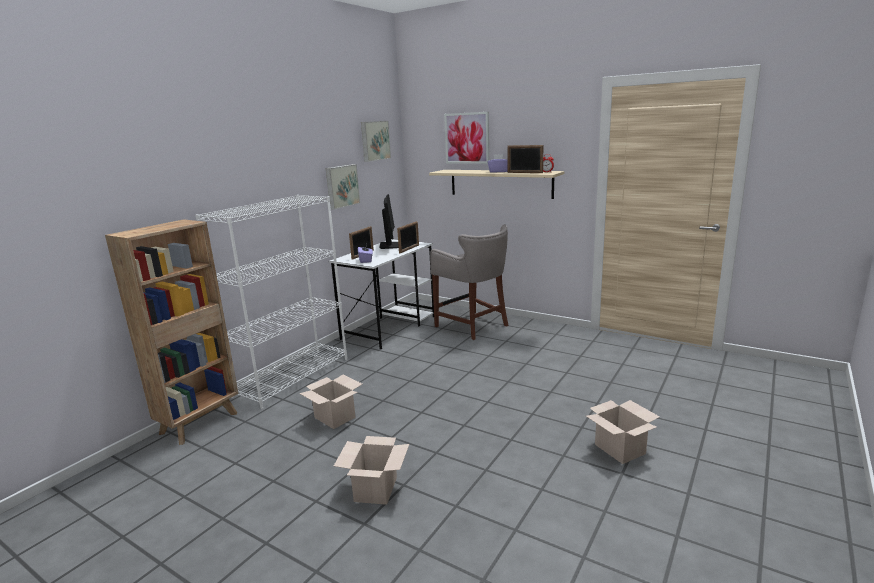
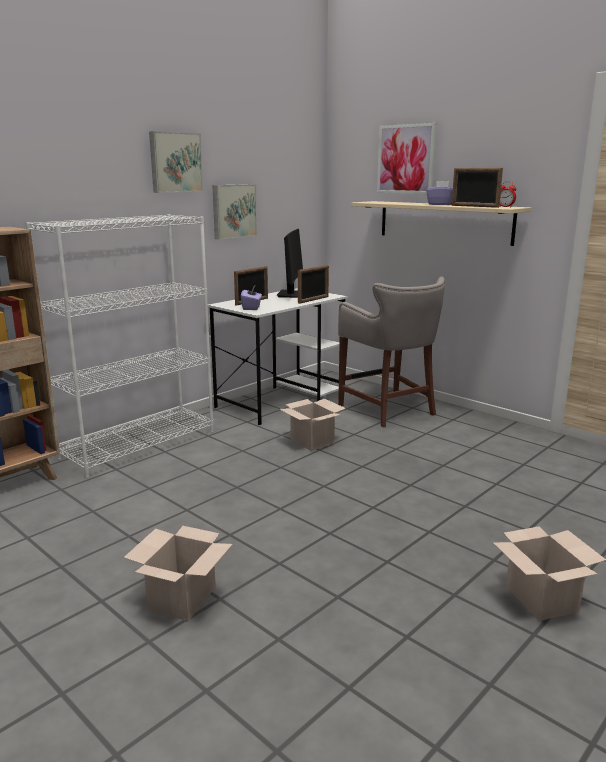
camera: 10 degrees right, 0 degrees up
cardboard box [299,375,362,429] -> cardboard box moved to [279,398,346,451]
picture [361,121,391,162] -> picture moved to [149,131,204,193]

